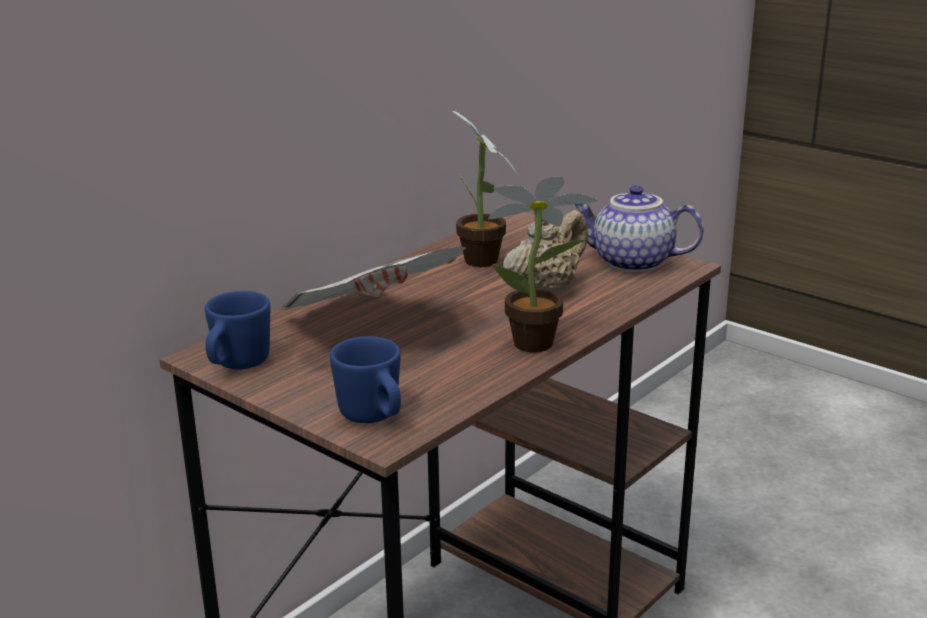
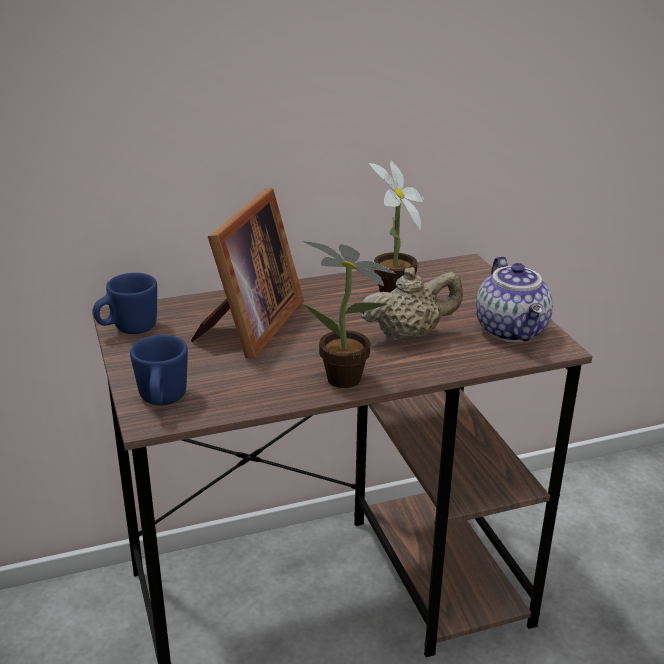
camera: 30 degrees right, 5 degrees up
newspaper [281,247,466,310] -> picture frame [191,188,304,358]
teapot [575,185,704,272] -> teapot turned 150 degrees counterclockwise [476,256,553,342]

